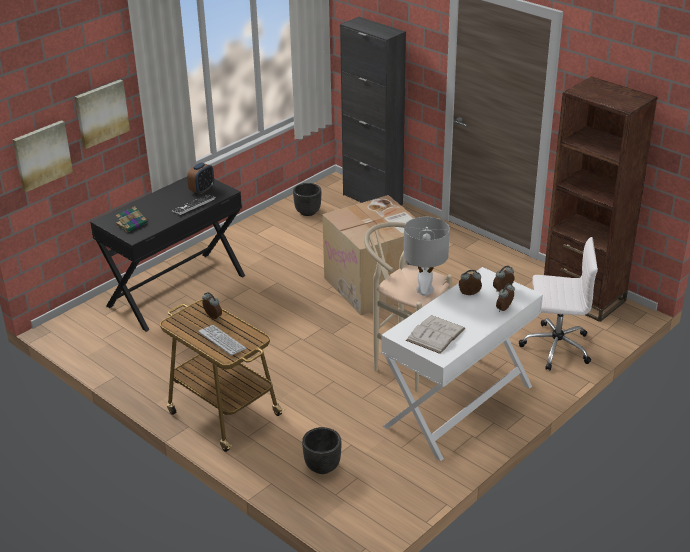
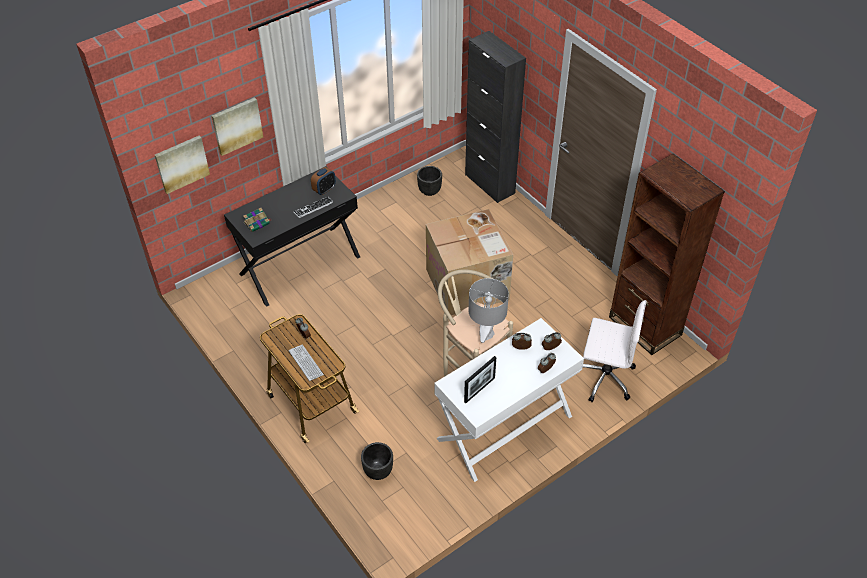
camera: 10 degrees right, 15 degrees up
white book [406,315,465,354] -> picture frame [464,356,496,403]

